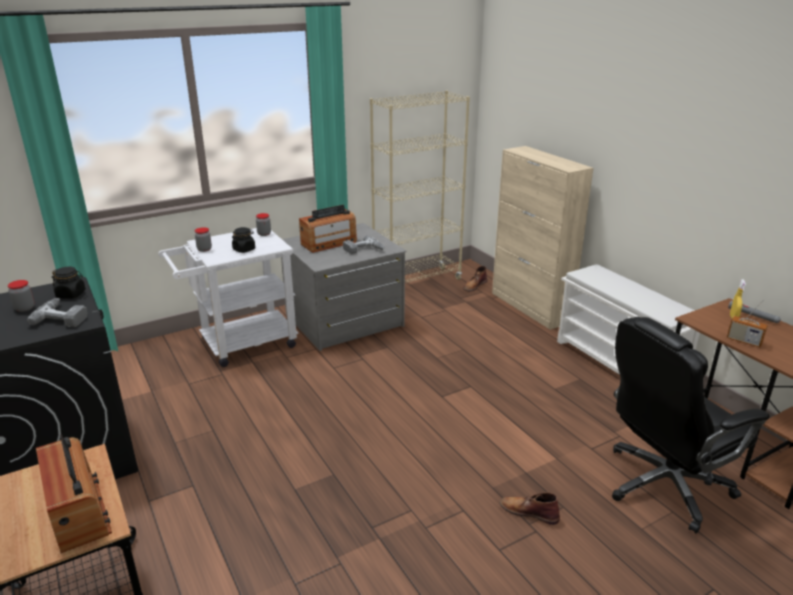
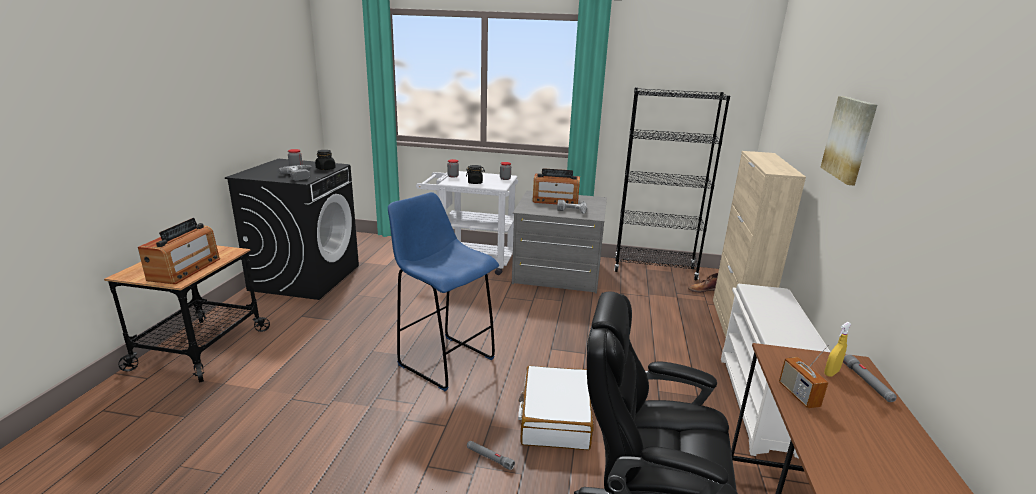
camera: 40 degrees right, 5 degrees down
beige bookcase [370,90,470,283] -> black bookcase [614,87,730,281]
brown boot [500,492,560,525] -> grey flashlight [467,441,515,470]
none -> blue stool [388,192,499,391]
none -> white suitcase [518,366,594,450]
none -> picture [820,96,877,186]

